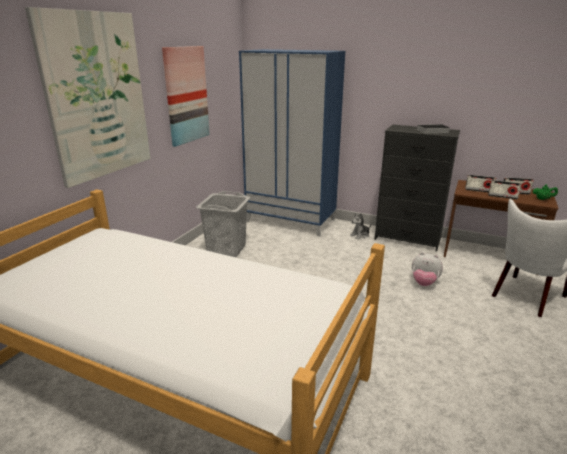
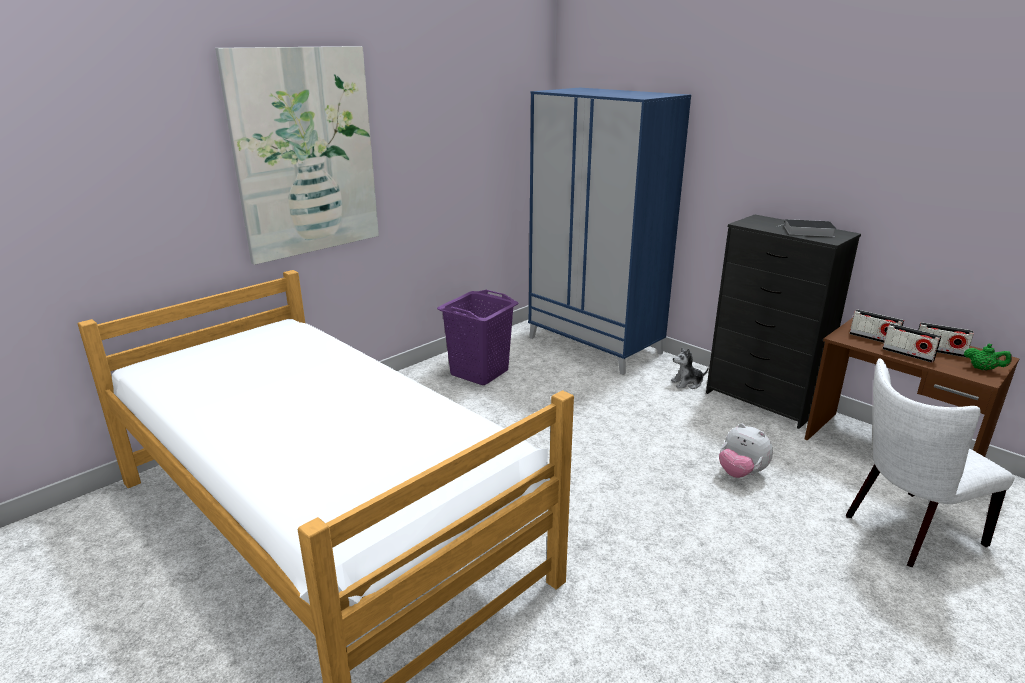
camera: 20 degrees right, 0 degrees up
picture [162,46,210,147] -> none
grey laundry basket [196,191,250,257] -> purple laundry basket [437,290,518,385]

